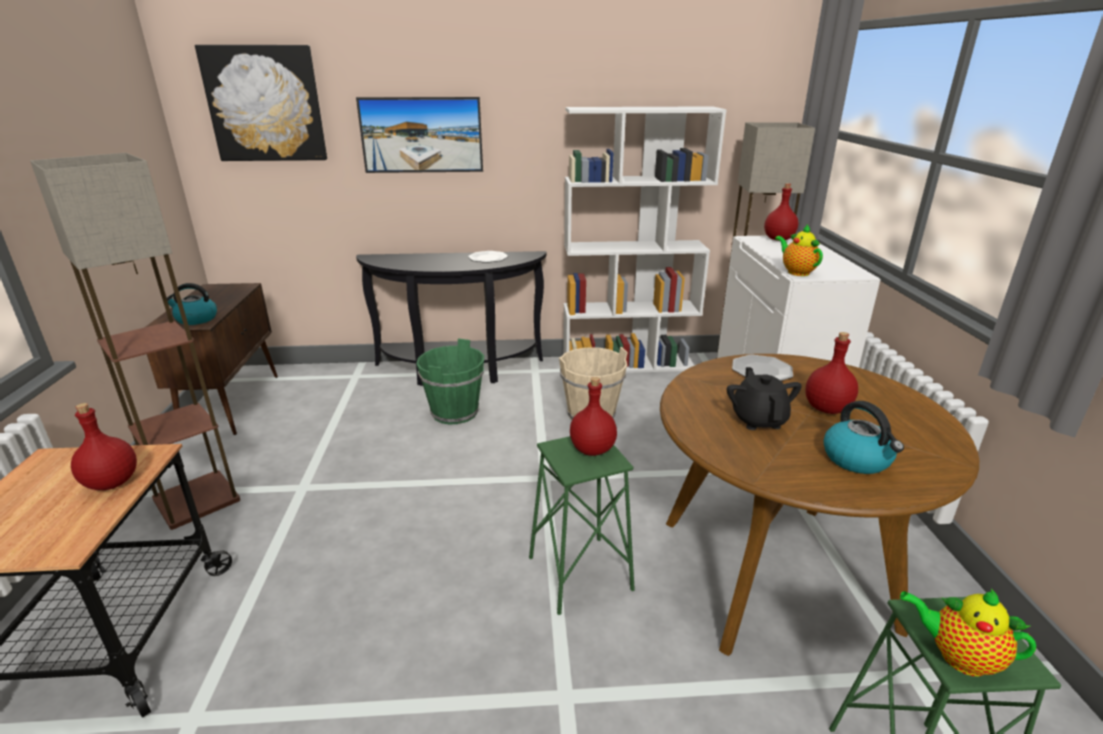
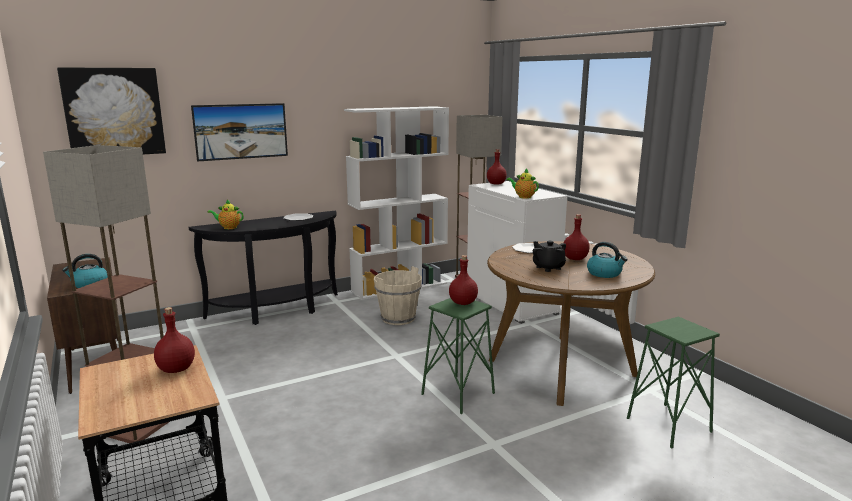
camera: 25 degrees left, 10 degrees down
green bucket [416,338,484,425] -> none
teapot [900,589,1036,676] -> teapot moved to [208,199,244,229]

